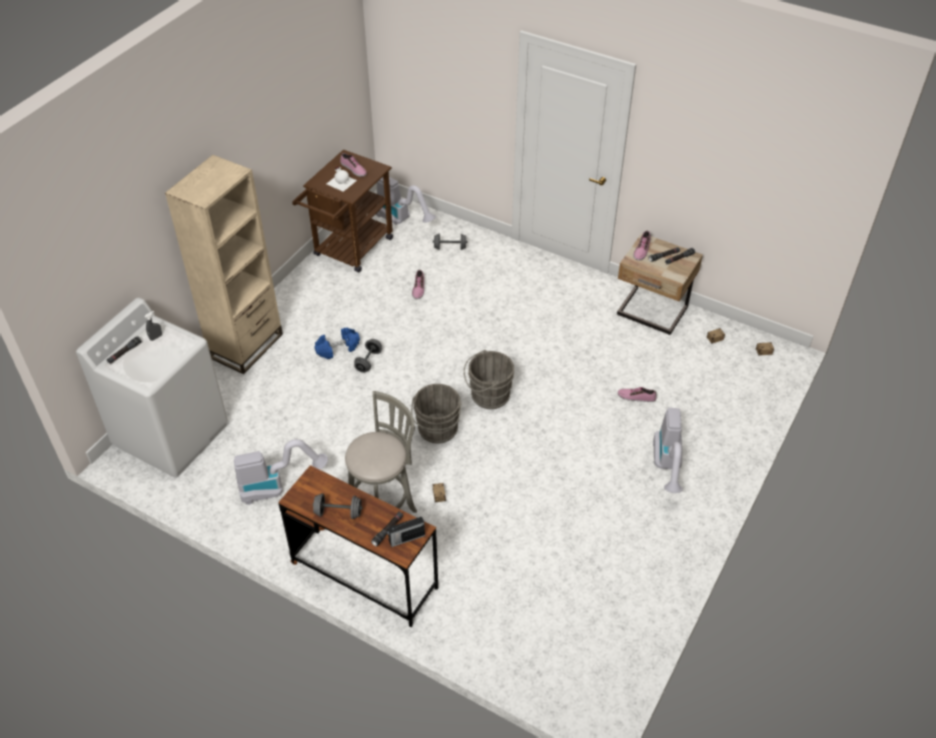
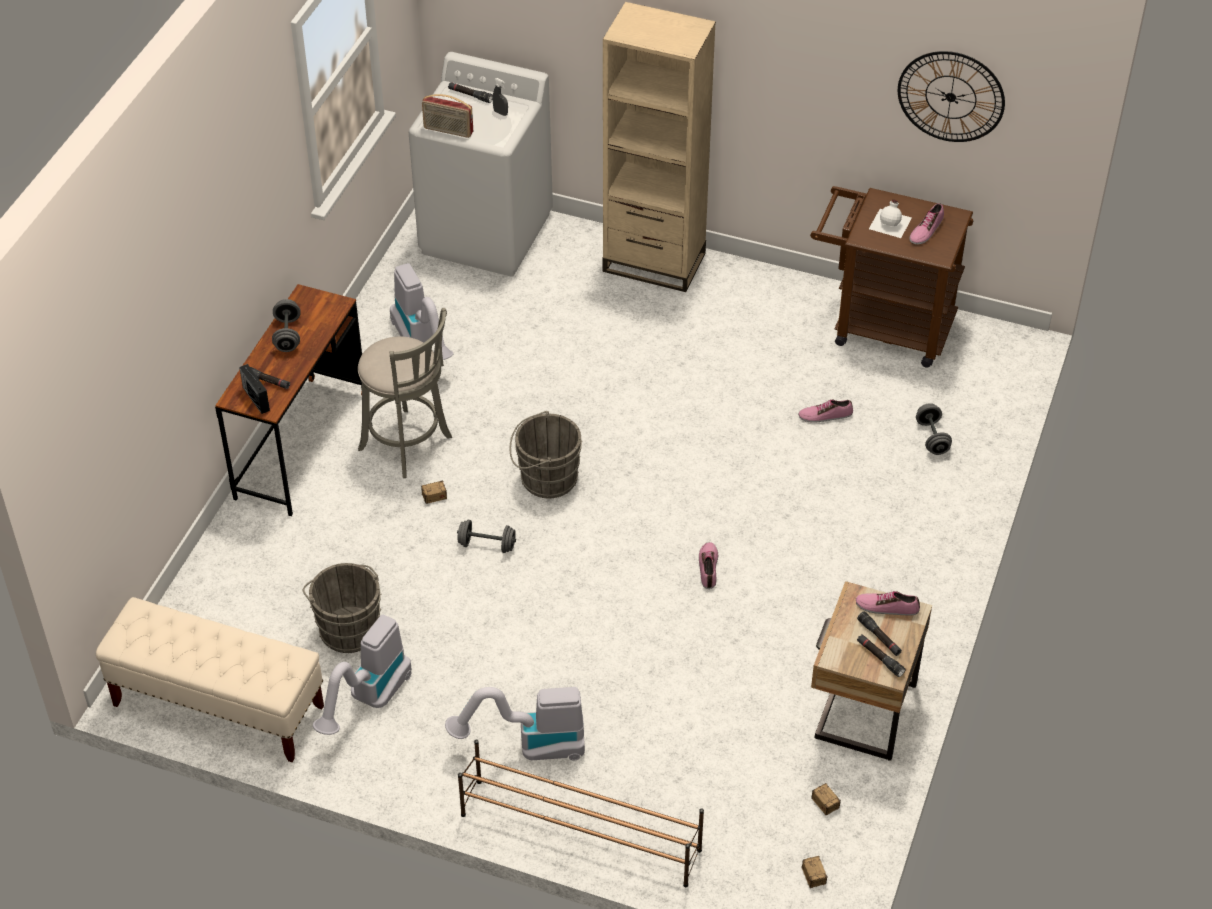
camera: 80 degrees right, 0 degrees up
blue dumbbell [314,327,360,359] -> none
grey dumbbell [354,339,382,373] -> grey dumbbell moved to [457,520,516,553]
vacuum cleaner [376,177,436,225] -> vacuum cleaner moved to [313,615,412,735]
grey bucket [464,350,514,409] -> grey bucket moved to [302,563,382,653]
shoe [618,387,657,402] -> shoe moved to [699,542,718,589]
none -> beige bench [96,597,324,762]
none -> radio [422,94,473,138]
none -> brown shoe rack [458,740,704,887]
none -> wall clock [898,51,1005,142]

